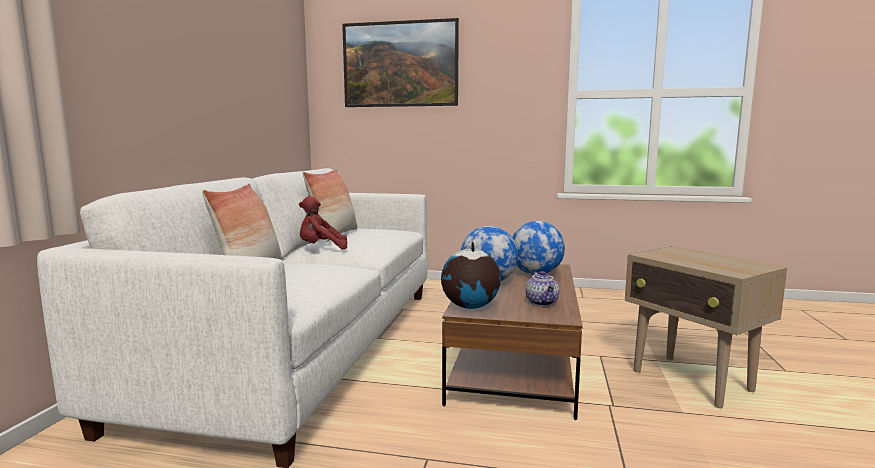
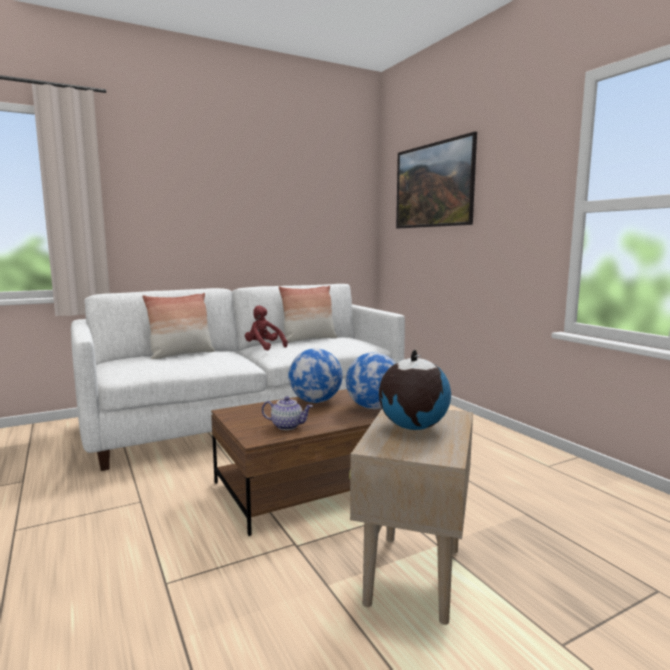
camera: 50 degrees right, 0 degrees up
globe [441,242,501,309] -> globe moved to [379,350,451,430]
teapot [525,271,559,306] -> teapot turned 120 degrees counterclockwise [262,396,313,430]

